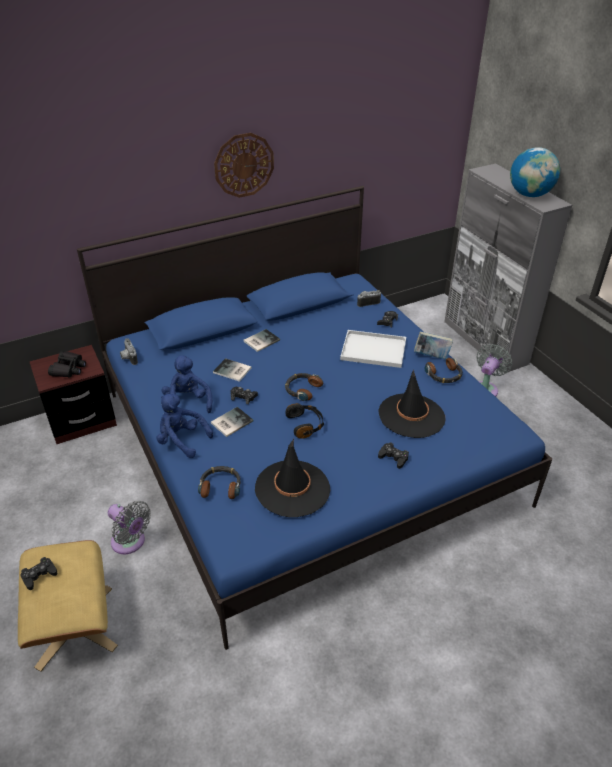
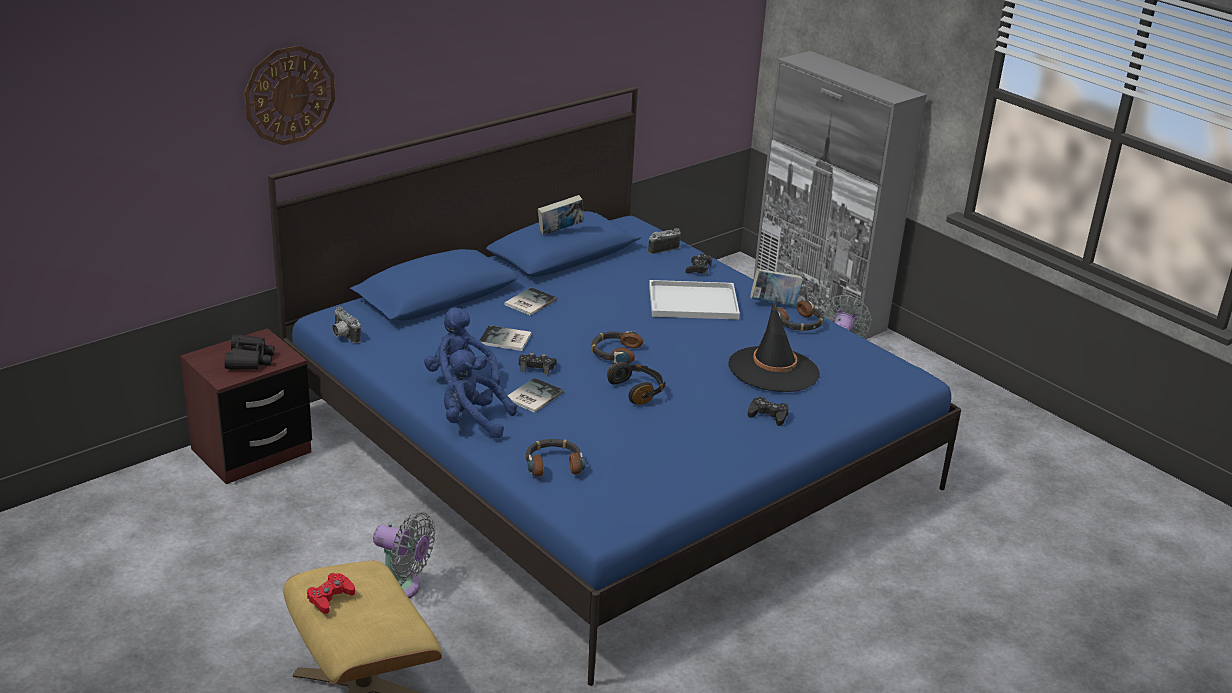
camera: 15 degrees left, 10 degrees down
black game controller [20,557,57,590] -> red game controller [307,573,355,614]
wall clock [214,133,274,198] -> wall clock moved to [244,46,335,145]
black hat [255,439,330,517] -> none
globe [510,147,560,197] -> none
none -> book [538,195,584,235]

